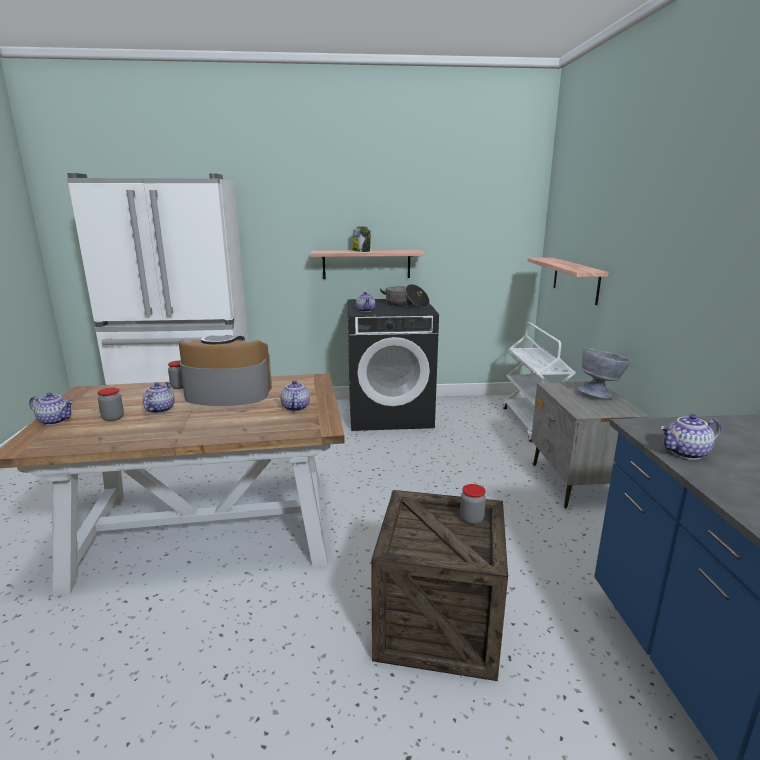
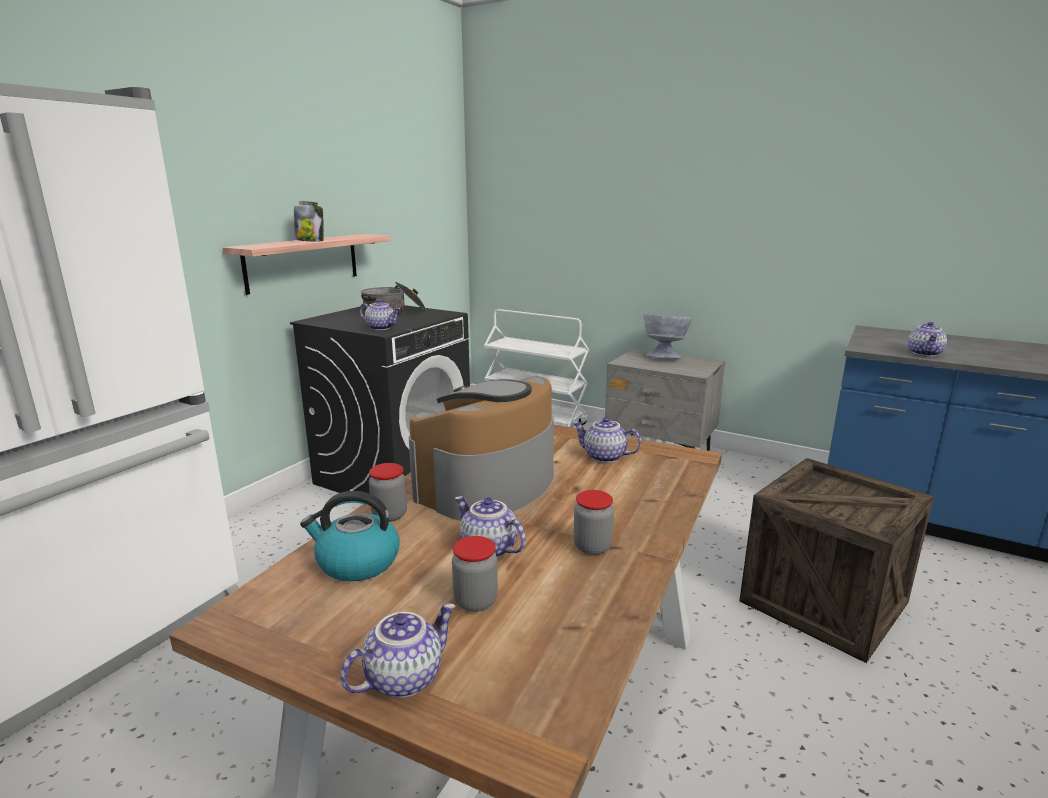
camera: 55 degrees left, 0 degrees up
jar [460,484,486,525] -> jar moved to [573,490,614,555]
shelf [528,257,609,305] -> none
none -> kettle [300,491,400,581]

